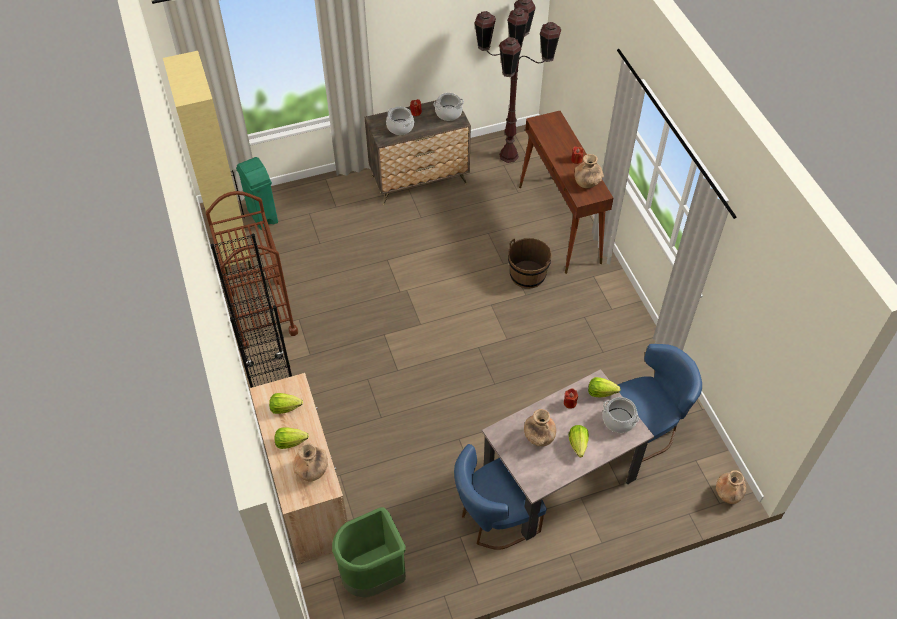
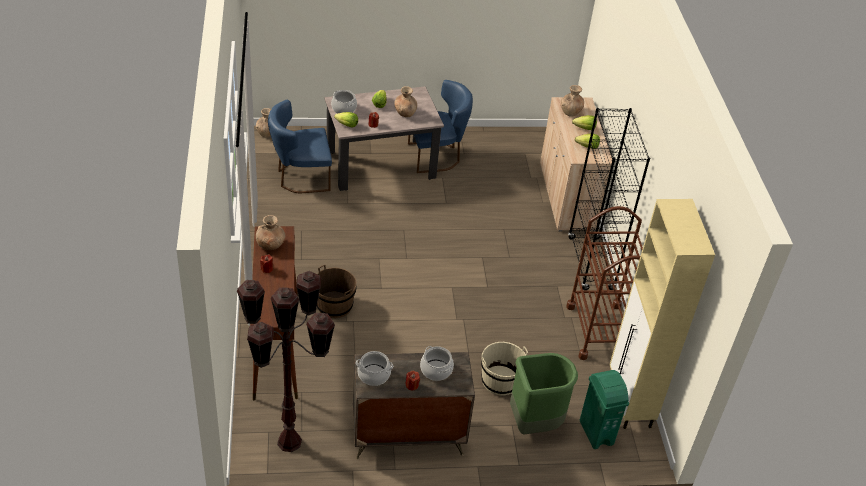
camera: 170 degrees left, 10 degrees down
green trash can [332,507,406,598] -> green trash can moved to [510,353,578,435]
none -> beige bucket [481,342,528,396]

